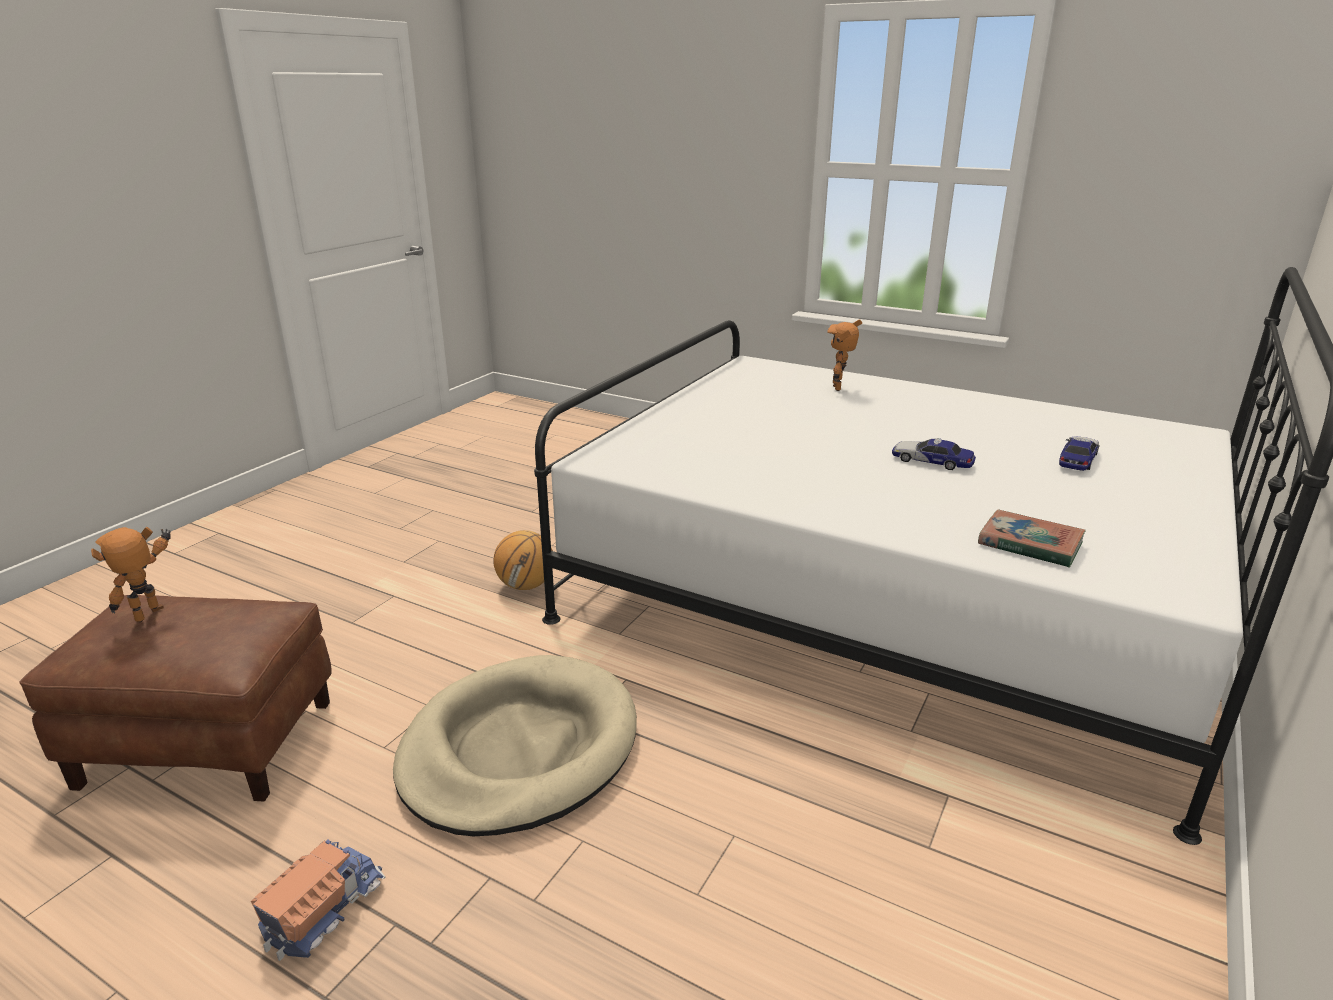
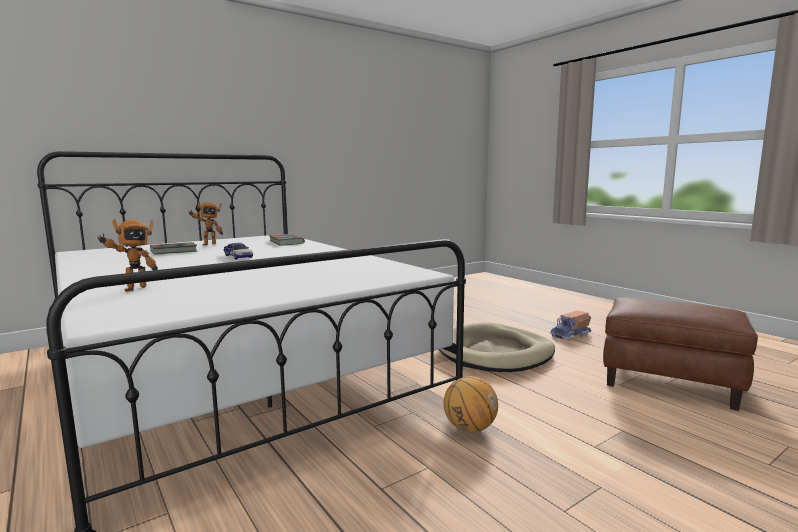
camera: 155 degrees left, 15 degrees down
toy robot [91,527,171,622] -> toy robot moved to [188,201,223,245]
toy car [1059,436,1100,471] -> book [150,242,197,255]

